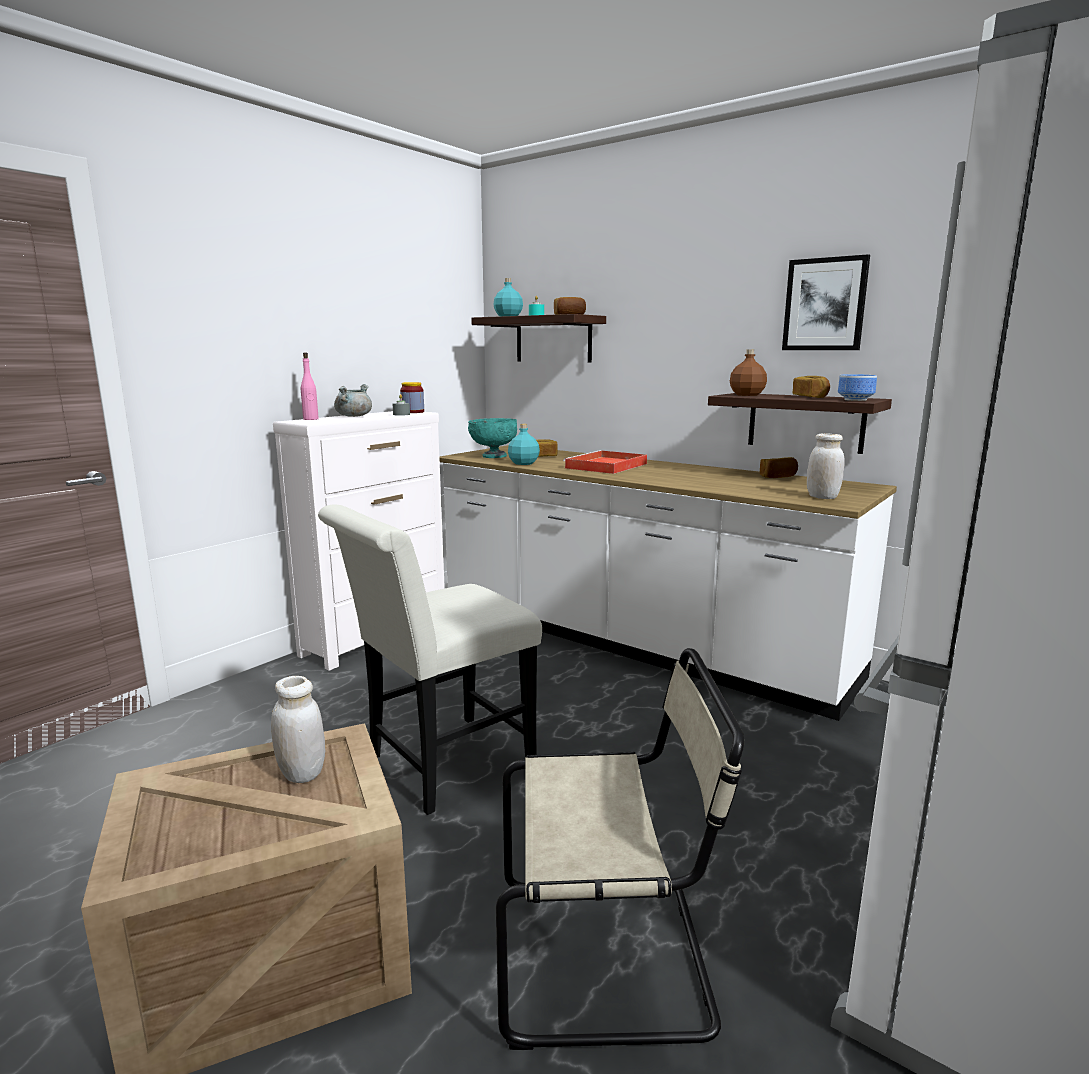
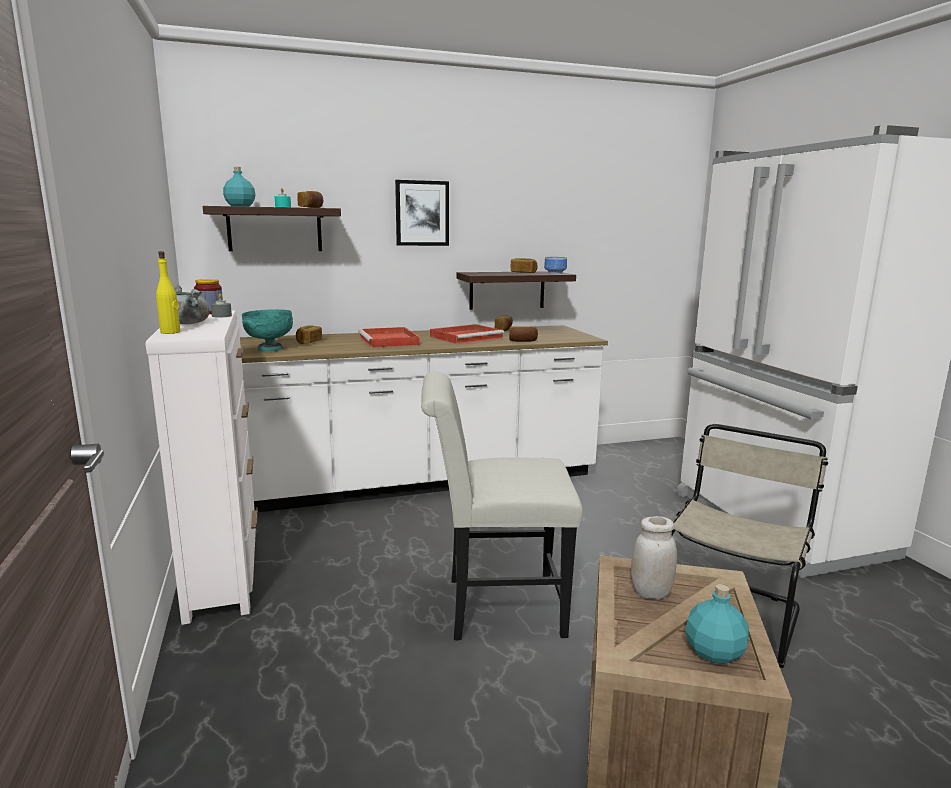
camera: 55 degrees left, 0 degrees up
pink bottle [301,353,319,420] -> yellow bottle [156,251,181,334]
white chair [318,505,542,815] -> white chair turned 90 degrees clockwise [421,372,583,640]
turquoise bottle [508,424,540,465] -> turquoise bottle moved to [685,584,749,664]
brown bottle [730,349,767,396] -> none
picture [782,254,870,350] -> picture moved to [395,180,449,246]
white jar [807,433,845,499] -> none
none -> red tray [430,324,504,344]
none -> bread [509,326,538,342]

